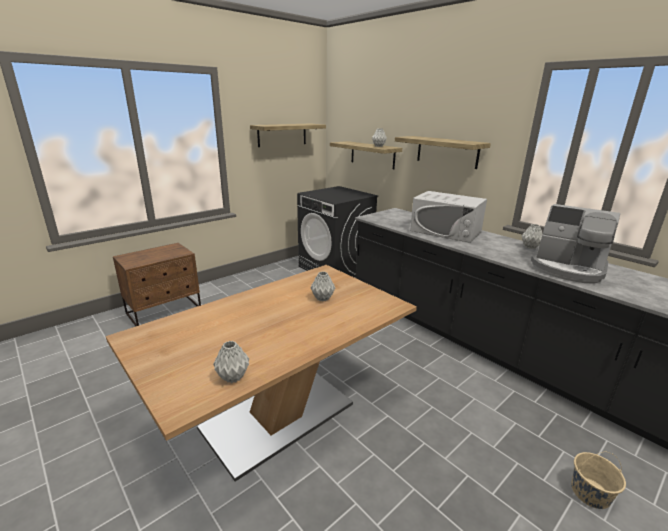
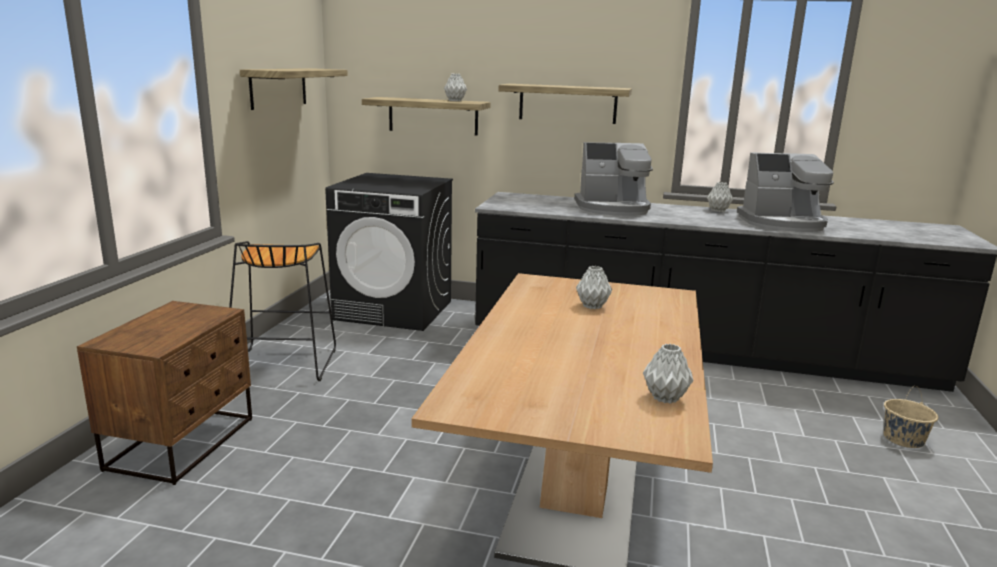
camera: 35 degrees left, 5 degrees down
white microwave [410,191,487,243] -> coffee machine [574,142,653,216]
none -> black stool [229,241,336,381]

